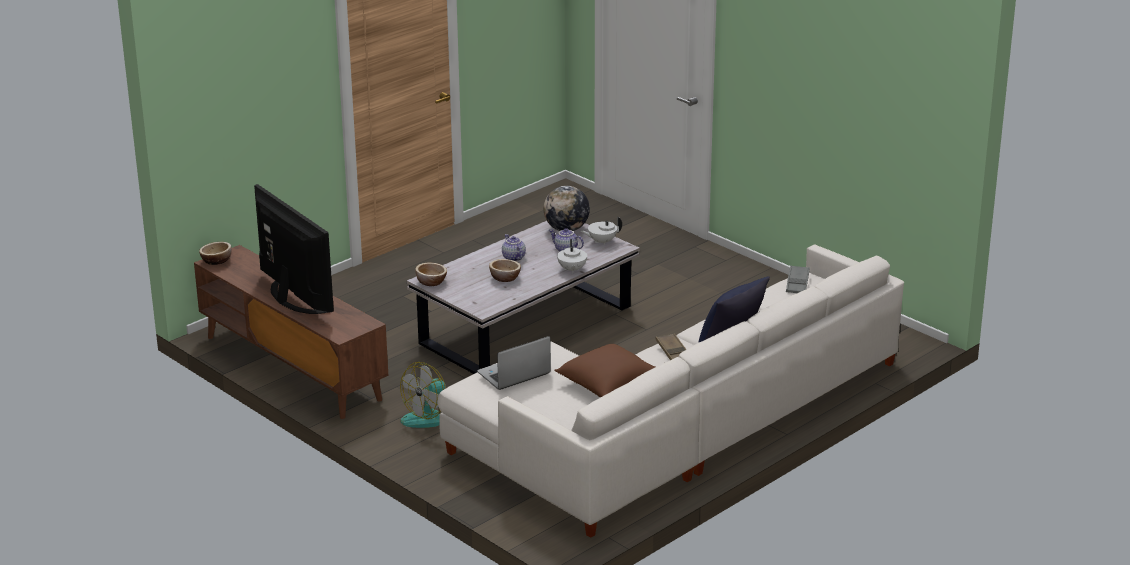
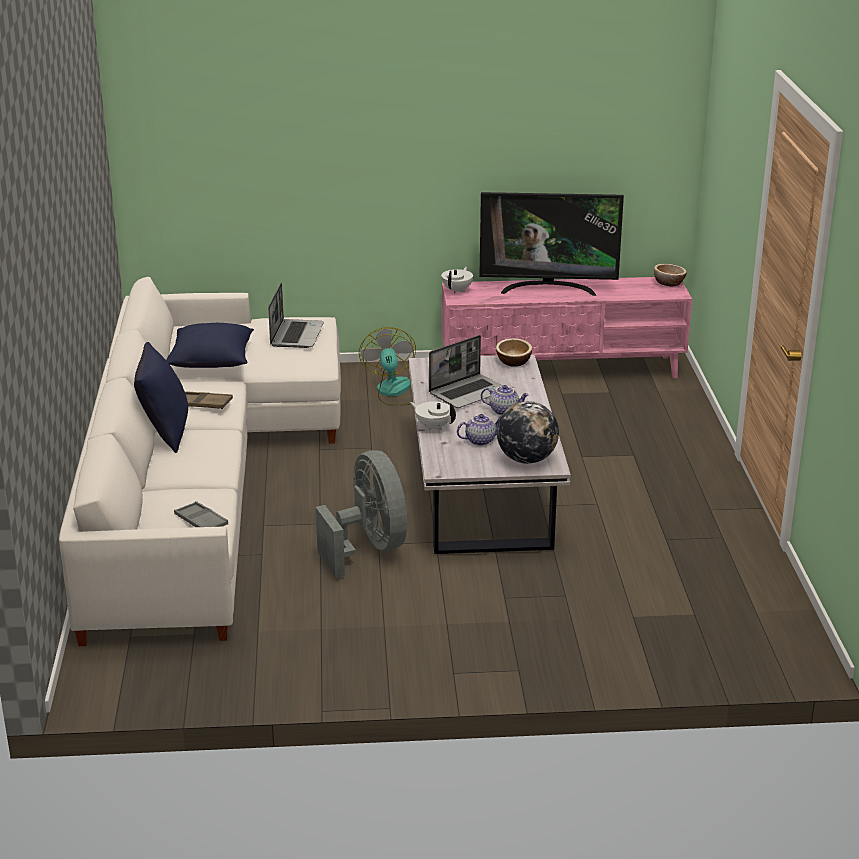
camera: 130 degrees right, 0 degrees up
brown tv stand [194,245,388,419] -> pink tv stand [442,277,692,379]
bowl [489,259,521,282] -> laptop [429,335,502,408]
brown pillow [554,344,655,398] -> blue pillow [166,323,254,368]
white teapot [581,216,622,245] -> white teapot moved to [441,267,473,294]
none -> grey fan [316,450,407,578]

